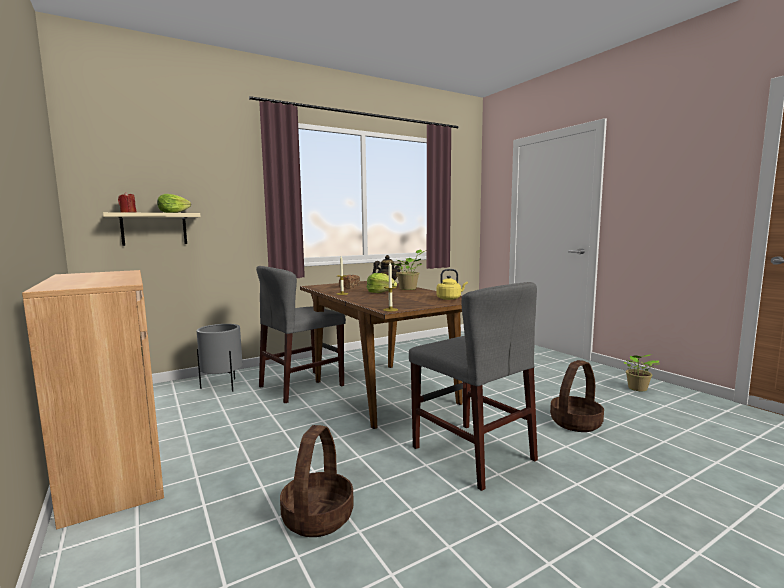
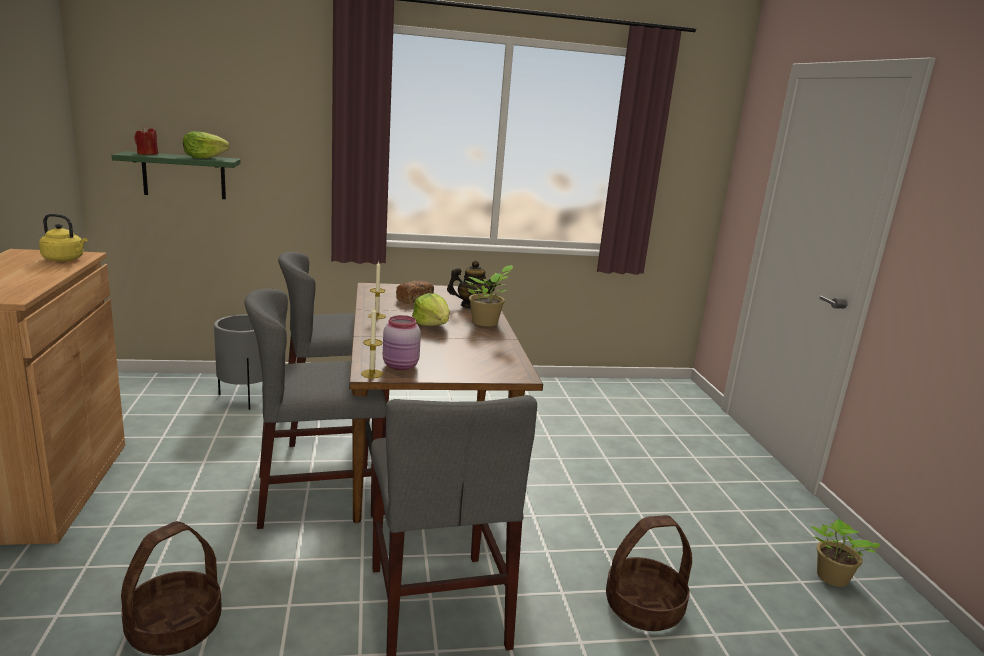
camera: 20 degrees right, 10 degrees up
beige shelf [103,212,201,246] -> green shelf [112,151,241,199]
yellow kettle [436,269,468,300] -> yellow kettle moved to [39,214,88,261]
none -> grey chair [245,289,386,529]
none -> pink jar [383,315,421,370]

